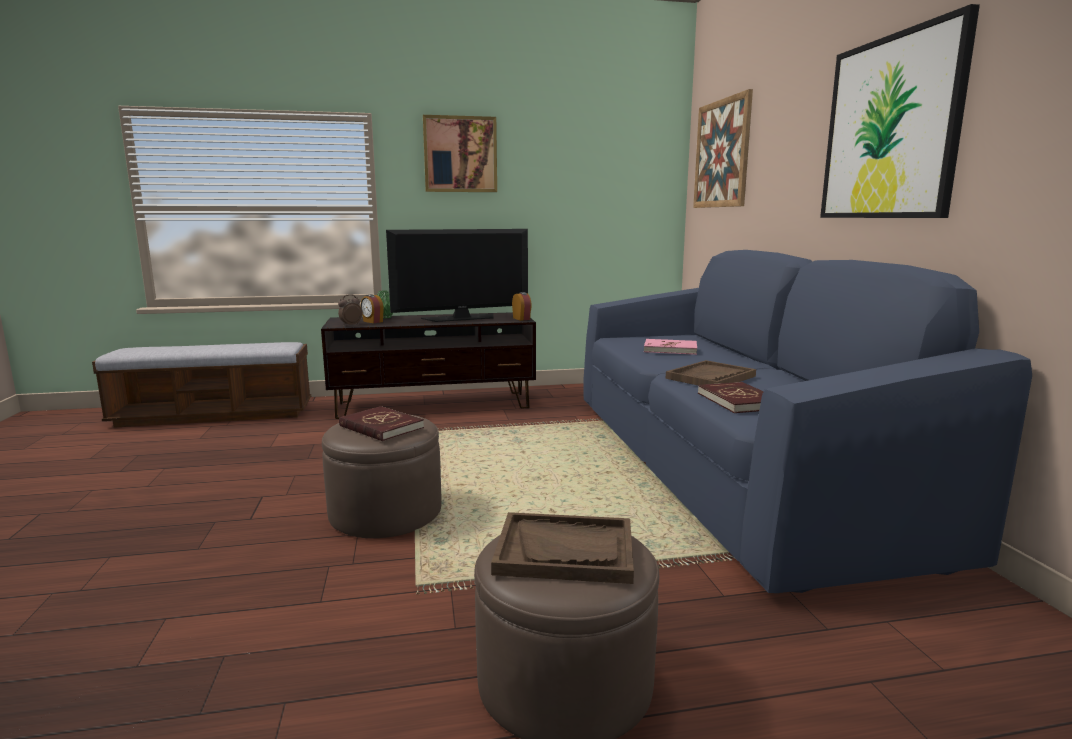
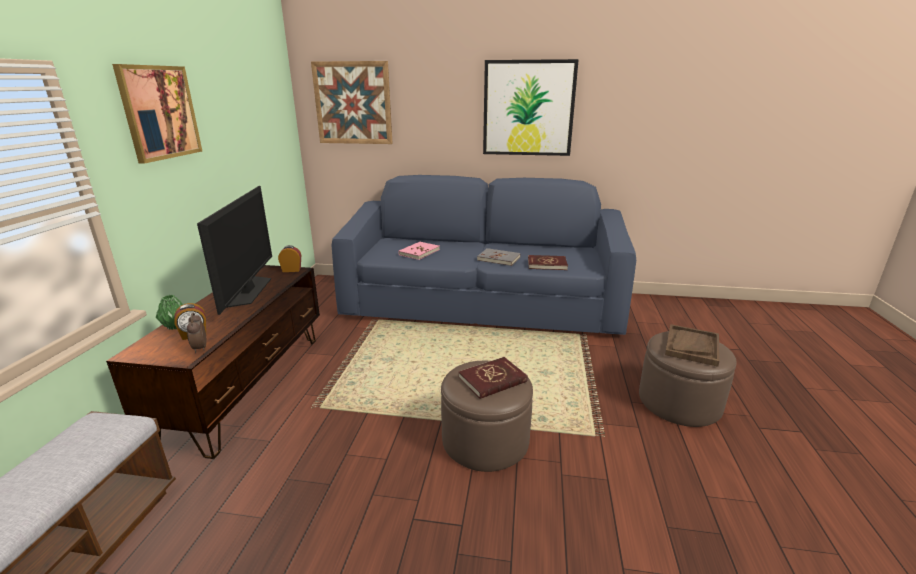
camera: 70 degrees left, 10 degrees up
brown tray [666,360,756,385] -> grey book [477,248,520,266]

